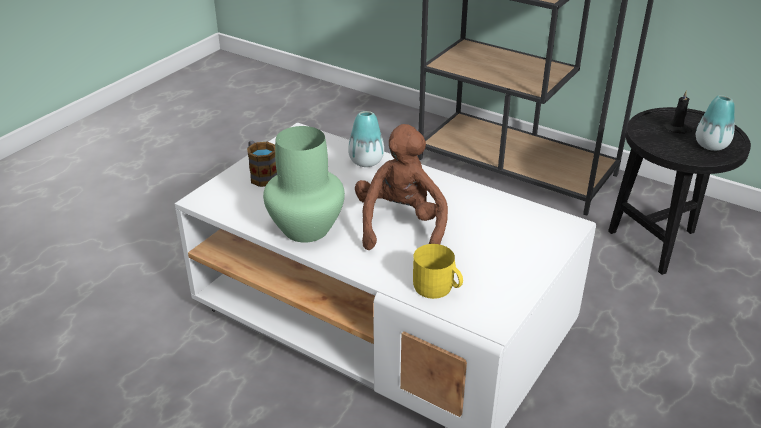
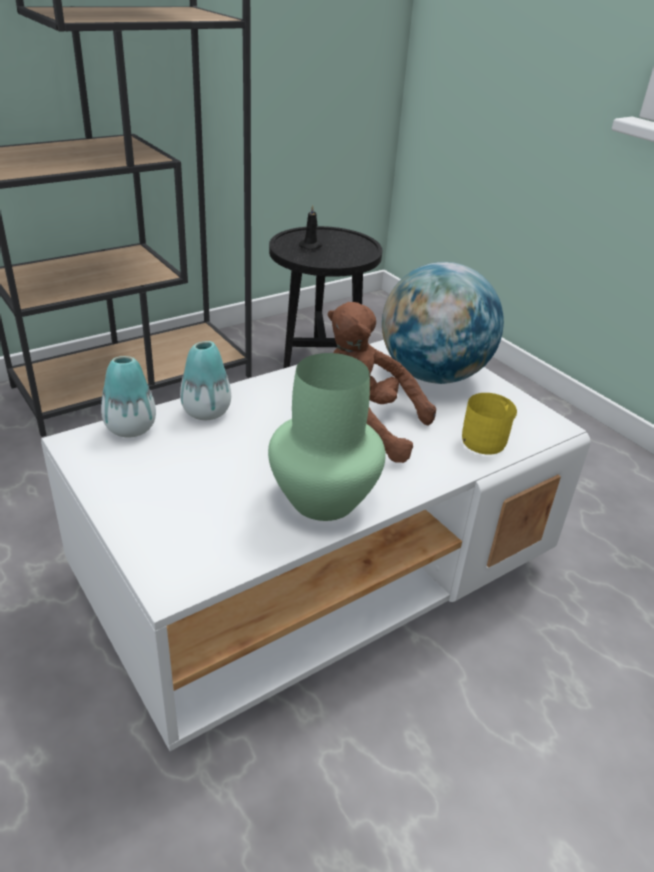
camera: 70 degrees left, 0 degrees up
mug [247,141,277,187] -> none
vase [696,95,735,151] -> vase moved to [101,356,156,438]
none -> globe [382,262,504,384]

